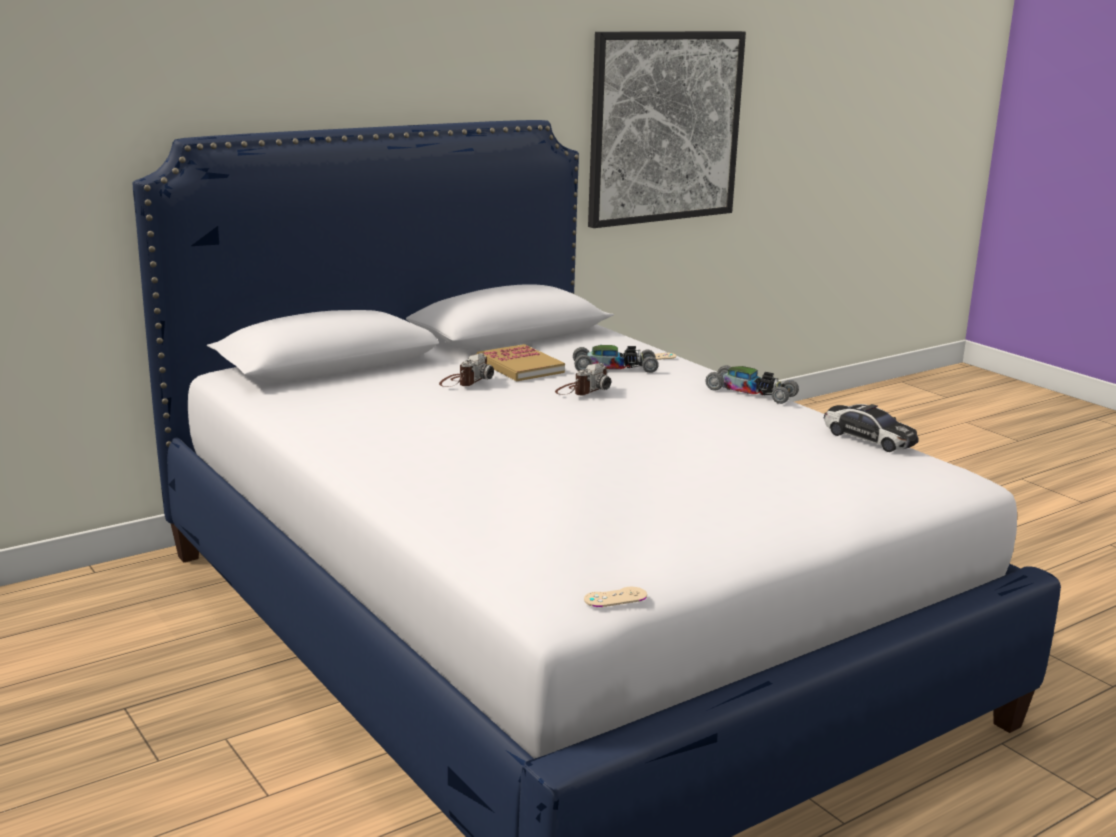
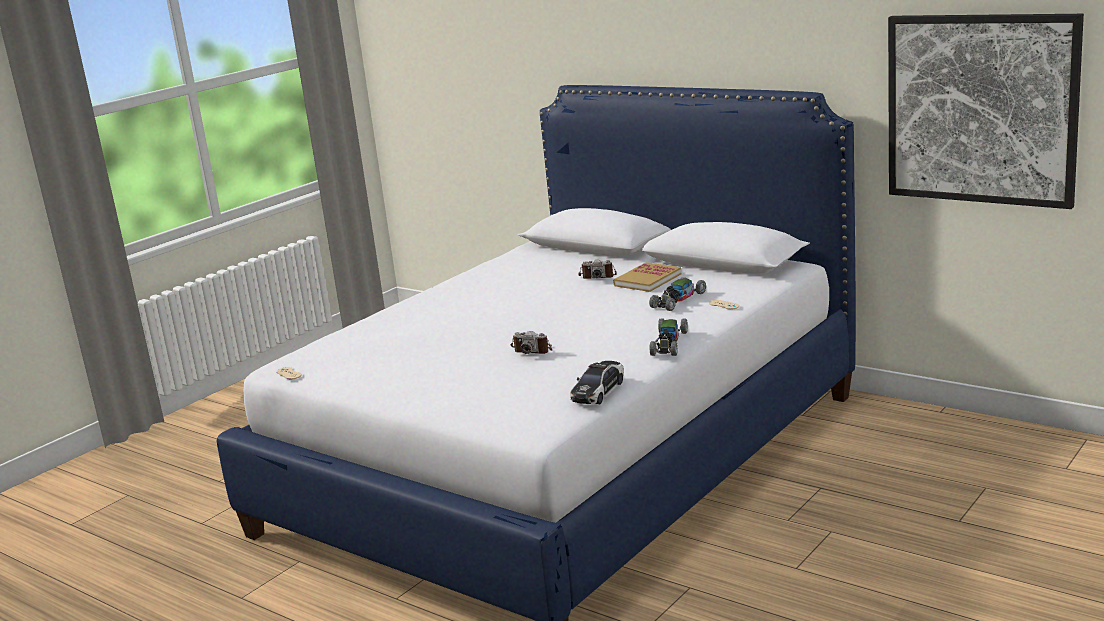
camera: 75 degrees right, 0 degrees up
camera [555,363,611,395] -> camera moved to [510,331,553,354]
toy car [573,345,659,373] -> toy car turned 60 degrees clockwise [649,277,706,311]

